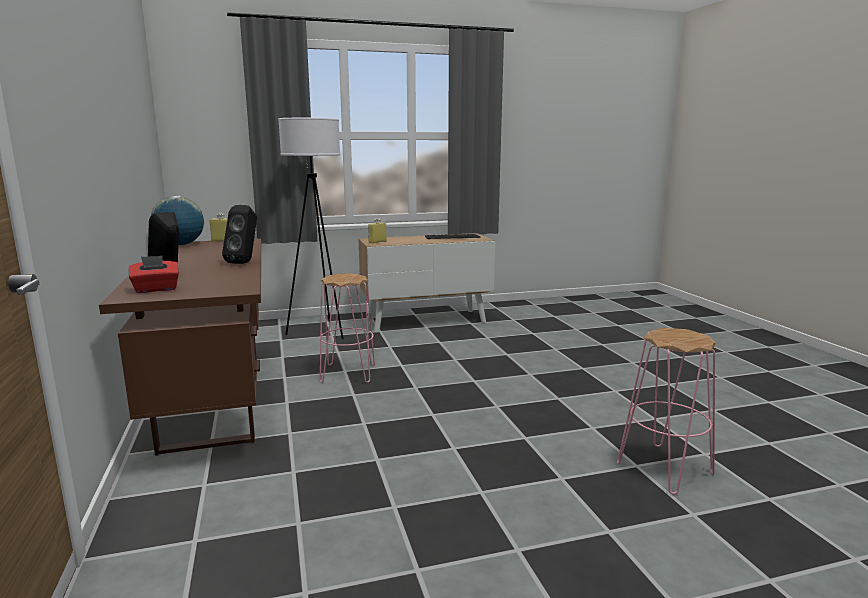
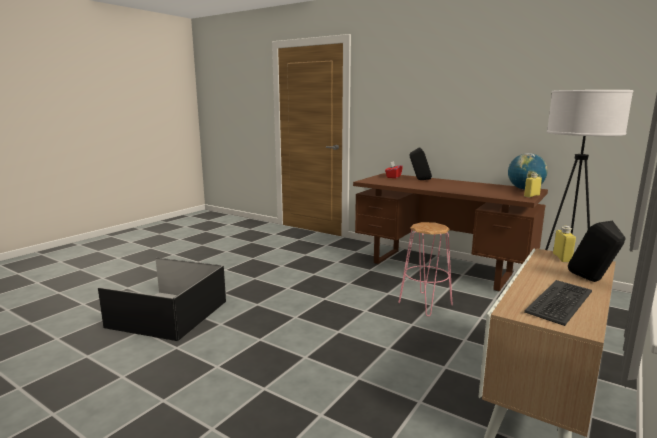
camera: 140 degrees right, 0 degrees up
black speaker [222,205,257,264] -> black speaker moved to [568,221,625,282]
pink stool [617,328,716,495] -> black storage box [98,258,226,341]

